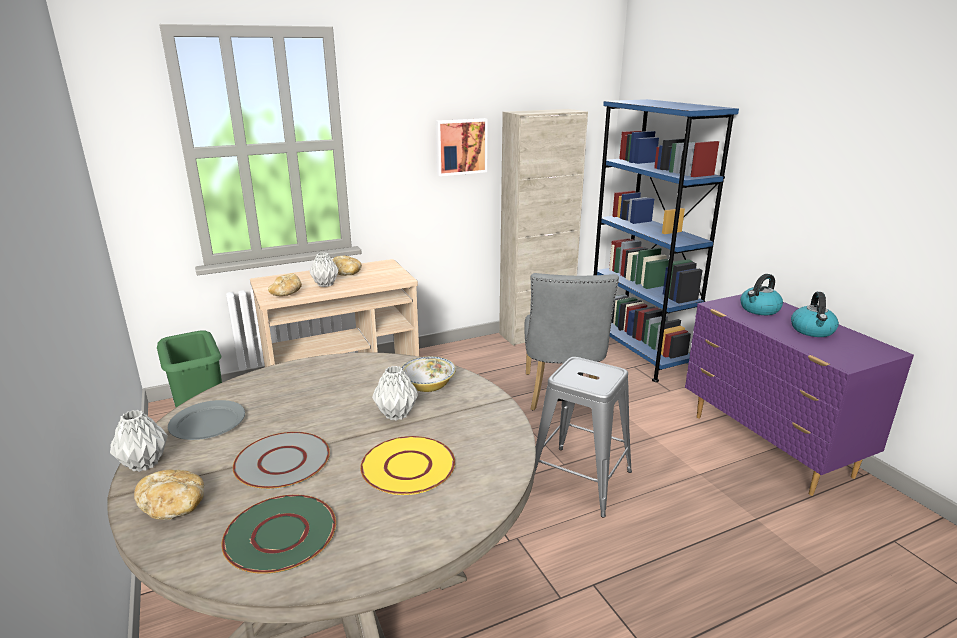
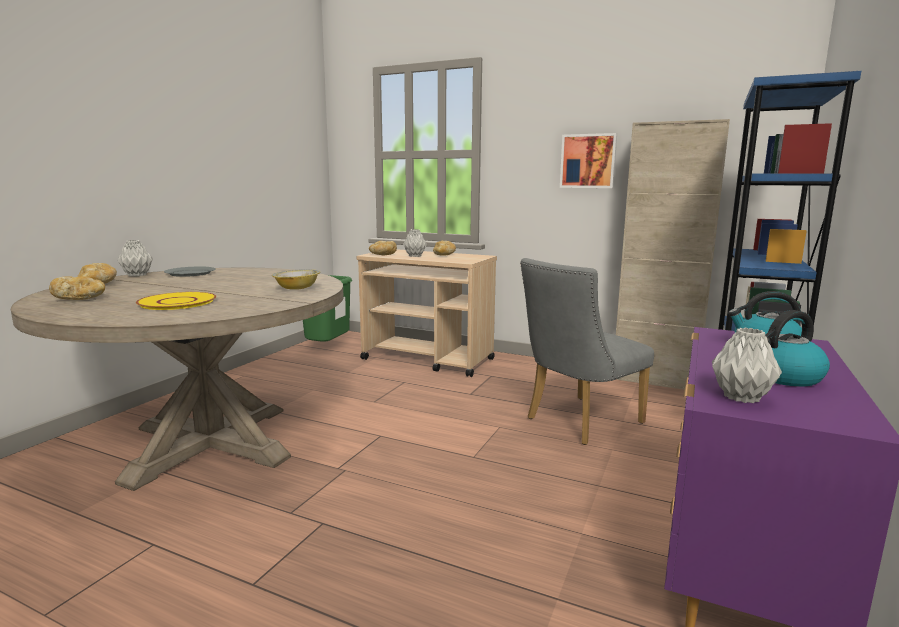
camera: 50 degrees right, 10 degrees down
green plate [221,495,336,574] -> bread [49,276,105,300]
grey plate [233,432,330,489] -> none
grey vase [372,366,418,421] -> grey vase moved to [712,328,782,403]
grey stool [535,357,632,518] -> none

